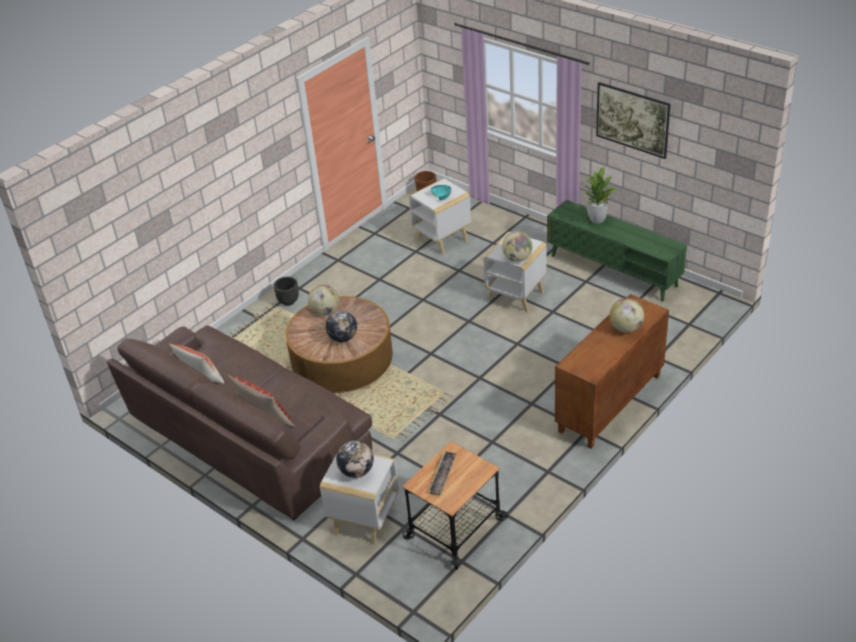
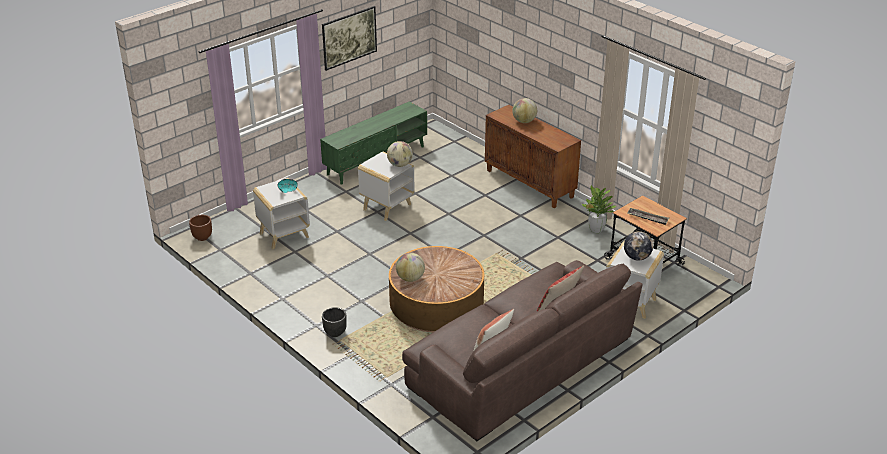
camera: 85 degrees left, 5 degrees down
globe [326,311,357,342] -> none
potted plant [583,167,617,224] -> potted plant moved to [582,185,616,233]

